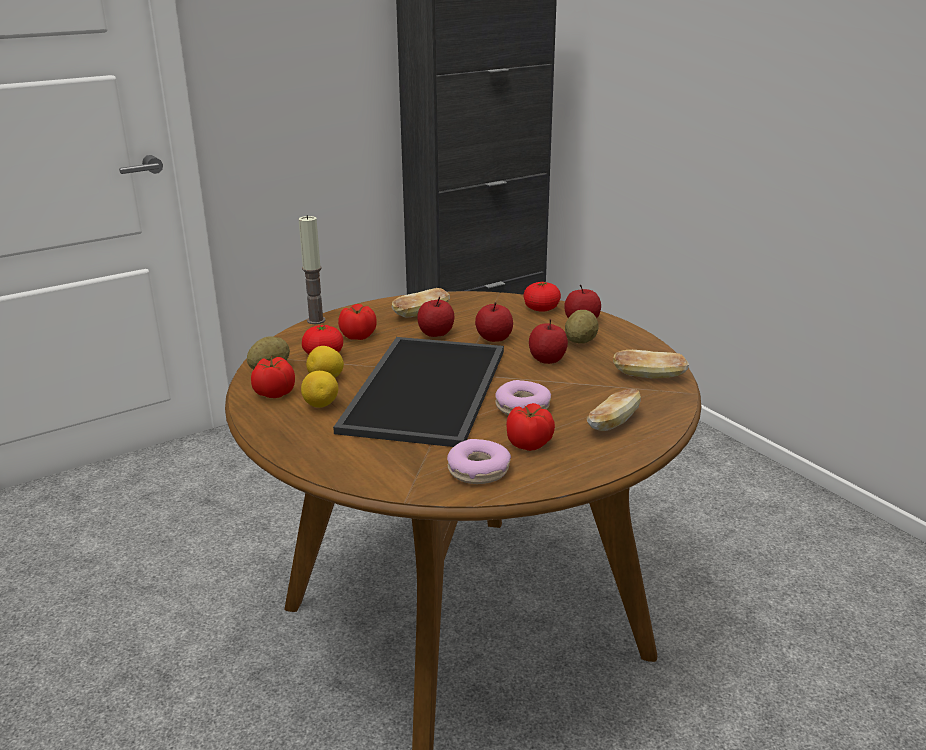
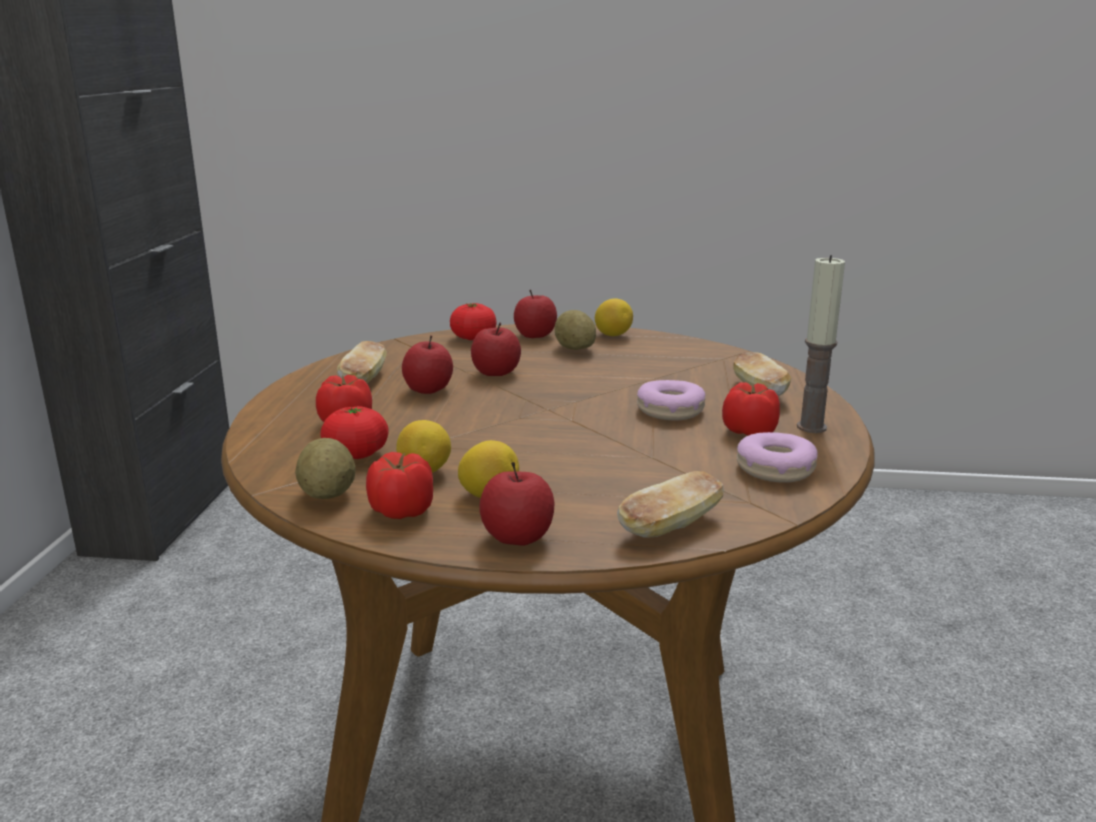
camera: 50 degrees left, 5 degrees down
candle [299,215,326,324] -> candle moved to [797,255,845,433]
tray [333,337,504,447] -> none
apple [529,319,568,364] -> apple moved to [479,462,555,546]
bread [613,350,689,379] -> bread moved to [617,471,724,538]
none -> lemon [595,298,633,336]

